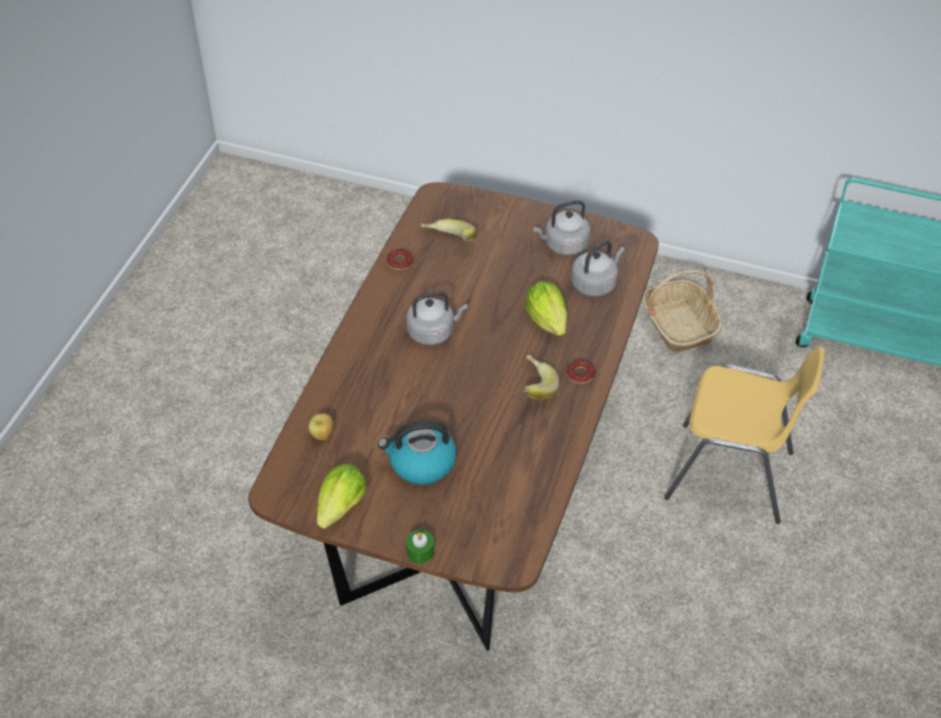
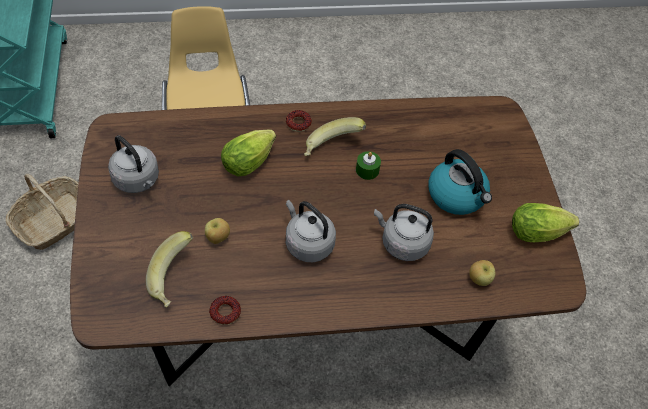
camera: 120 degrees left, 5 degrees up
green candle [406,530,434,564] -> green candle moved to [356,151,381,180]
grey kettle [571,240,625,296] -> grey kettle moved to [374,204,434,261]
none -> apple [205,218,230,244]

